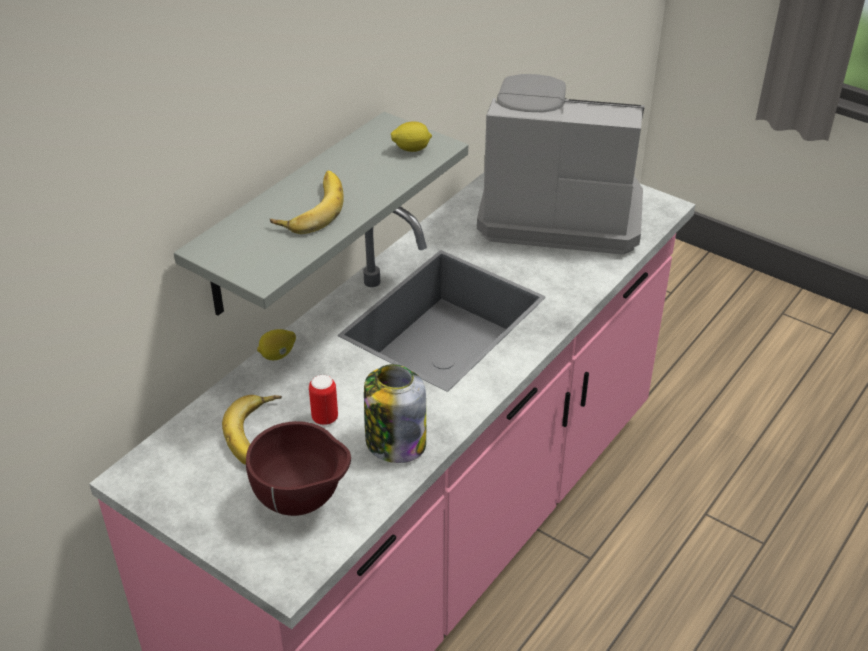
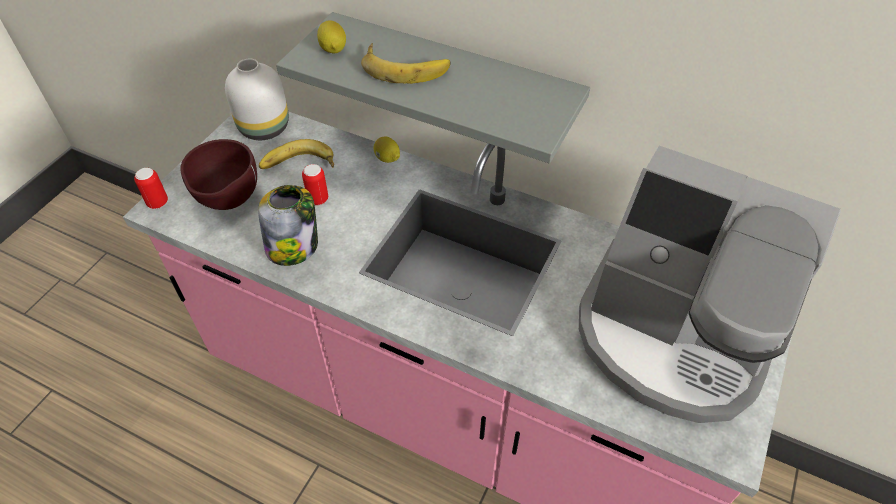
camera: 80 degrees right, 10 degrees up
lemon [391,122,432,152] -> lemon moved to [317,20,346,53]
coffee machine [477,74,645,255] -> coffee machine turned 120 degrees clockwise [579,146,841,423]
none -> can [134,168,168,209]
none -> white vase [225,58,289,140]

